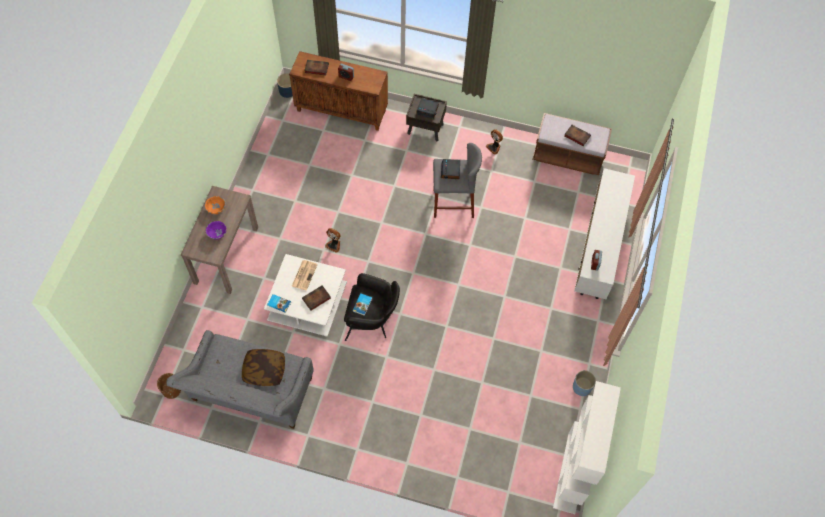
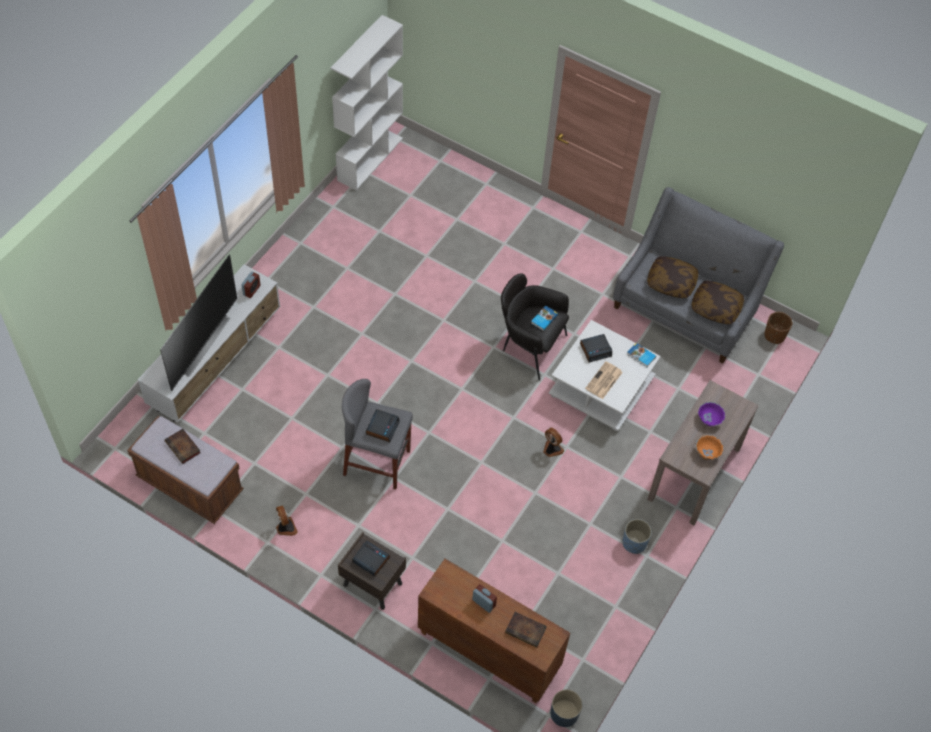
camera: 165 degrees left, 5 degrees down
book [302,285,331,311] -> alarm clock [580,334,612,362]
blue planter [573,370,596,396] -> blue planter moved to [622,519,652,554]
none -> television [160,255,237,391]
none -> pillow [691,281,744,324]

